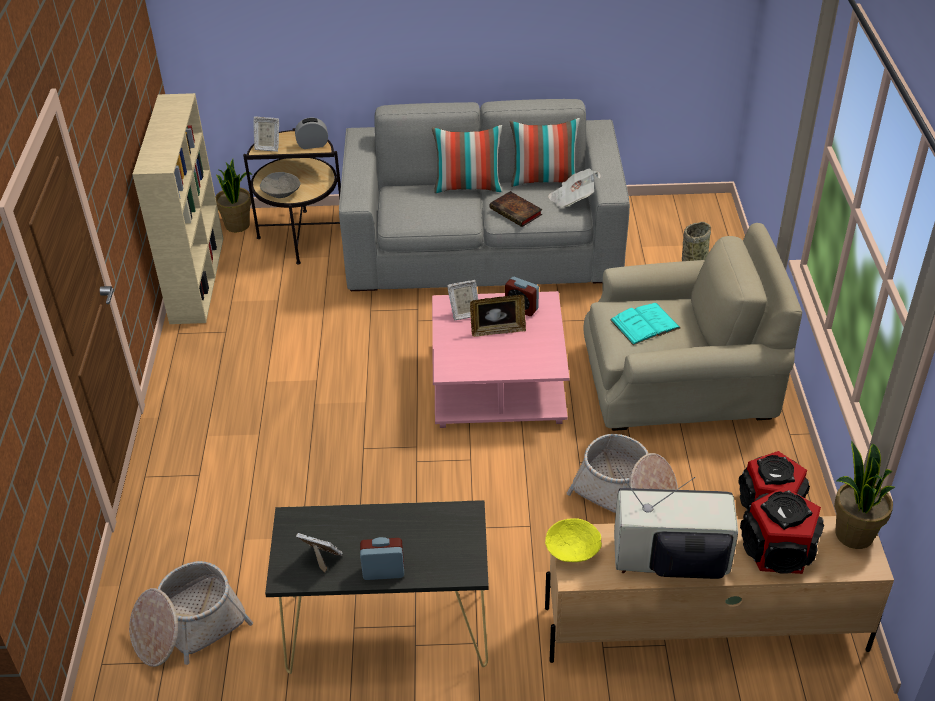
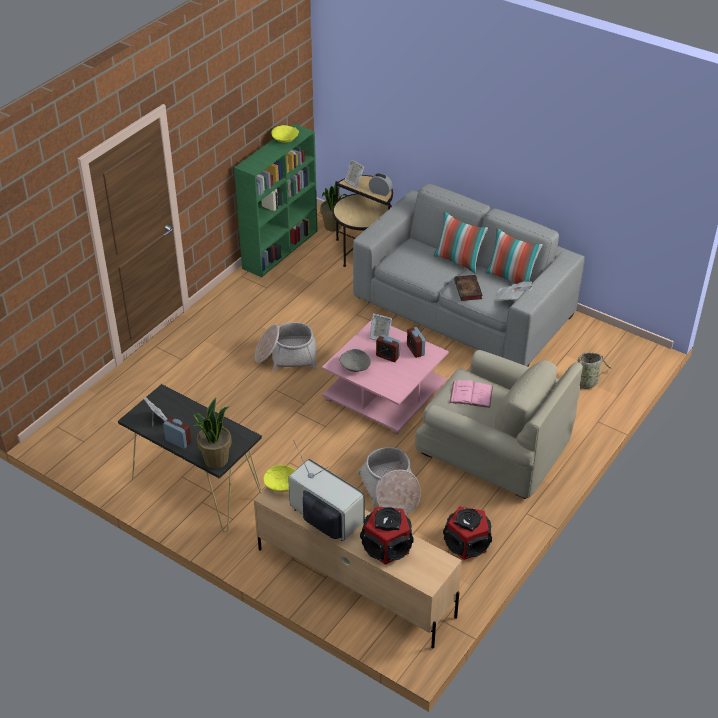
camera: 35 degrees right, 0 degrees up
basket [129,561,253,667] -> basket moved to [255,322,317,371]
beige bookcase [132,93,223,324] -> green bookcase [234,124,317,277]
grey bowl [260,172,300,198] -> grey bowl moved to [339,349,371,372]
picture frame [470,295,526,337] -> alarm clock [376,334,400,362]
turquoise book [610,303,680,345] -> pink book [450,380,493,408]
potted plant [834,441,895,549] -> potted plant moved to [193,398,232,469]
none -> yellow bowl [271,125,299,143]

